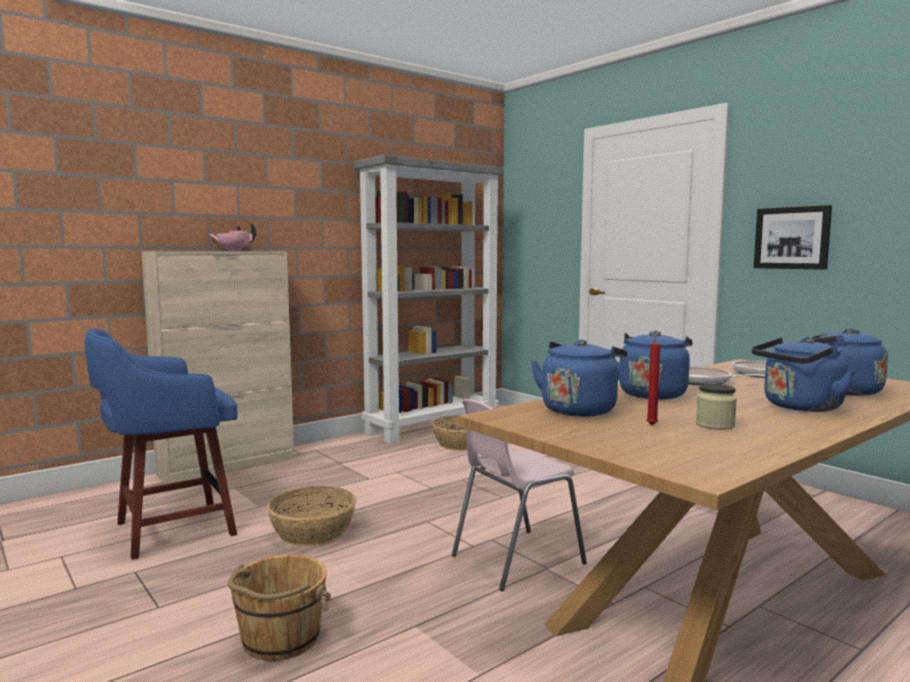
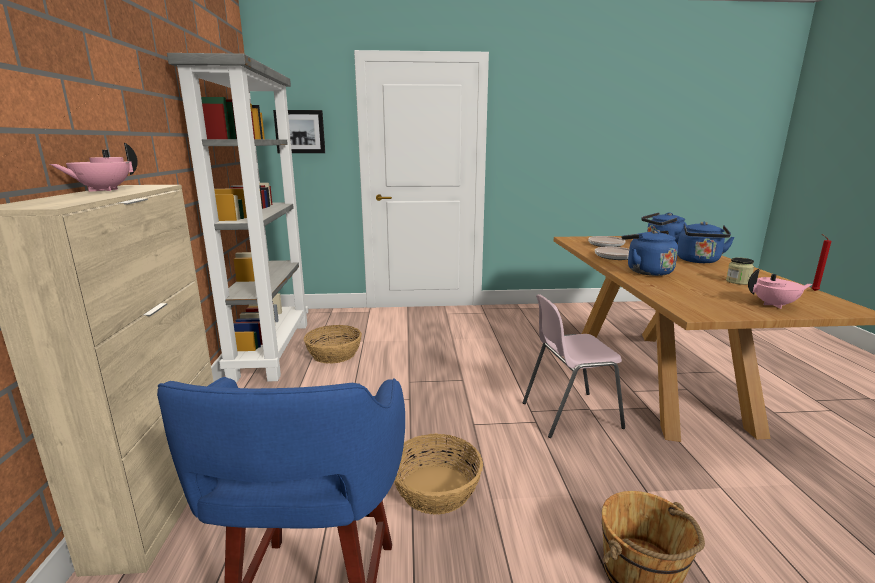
camera: 55 degrees left, 10 degrees up
pink chair [452,399,587,591] -> pink chair turned 75 degrees clockwise [523,294,625,438]
blue kettle [531,339,627,417] -> none
red candle [647,334,660,425] -> red candle moved to [811,234,831,291]
picture [754,205,832,270] -> picture moved to [273,110,325,153]
none -> pink teapot [748,269,812,309]

